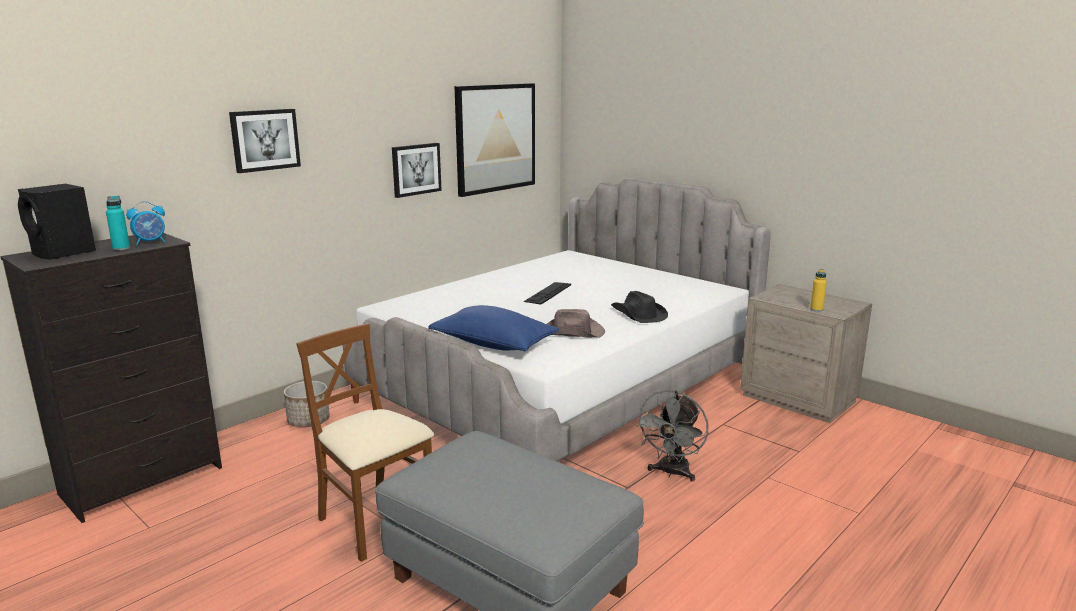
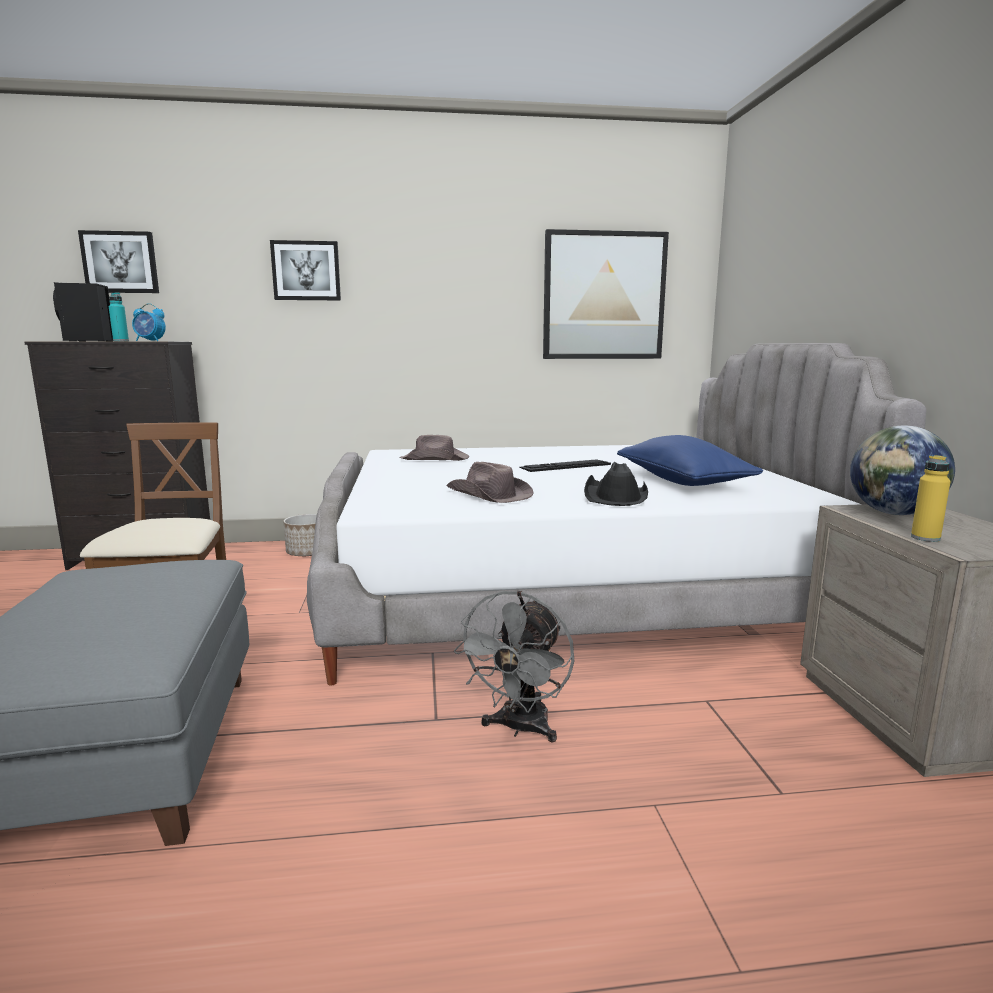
camera: 40 degrees right, 5 degrees down
picture [392,143,442,198] -> picture moved to [78,230,159,293]
blue pillow [428,305,559,351] -> blue pillow moved to [617,435,763,486]
grey fan [634,390,708,482] -> grey fan turned 45 degrees counterclockwise [454,591,574,743]
none -> brown hat [399,435,469,461]
none -> globe [850,426,955,515]

